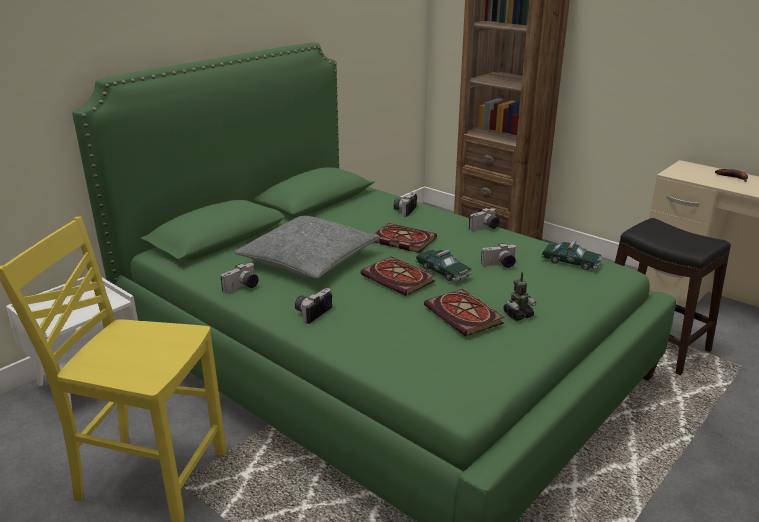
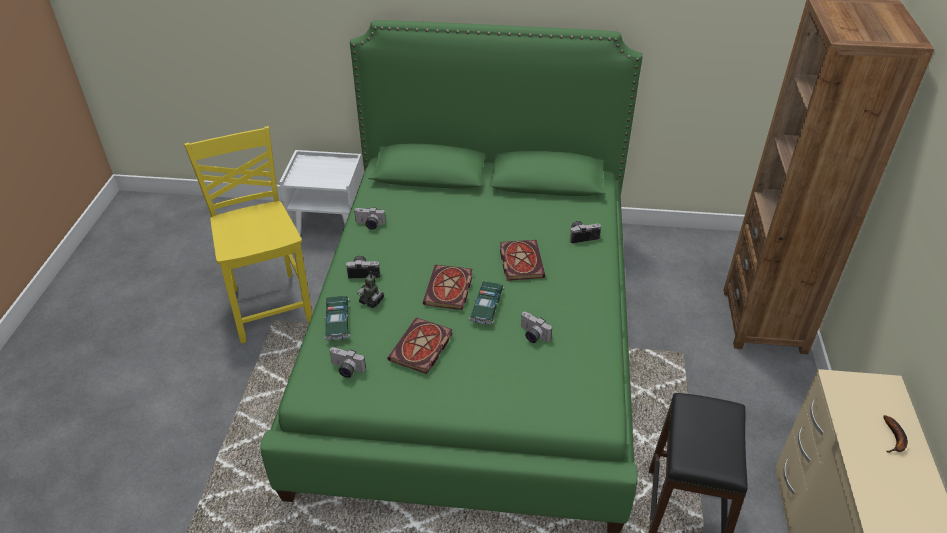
camera: 55 degrees right, 15 degrees up
grey pillow [234,216,380,279] -> none
camera [469,208,500,231] -> camera moved to [329,347,366,378]
toy robot [503,272,536,321] -> toy robot moved to [357,271,384,308]
toy car [541,241,602,270] -> toy car moved to [324,296,350,340]

